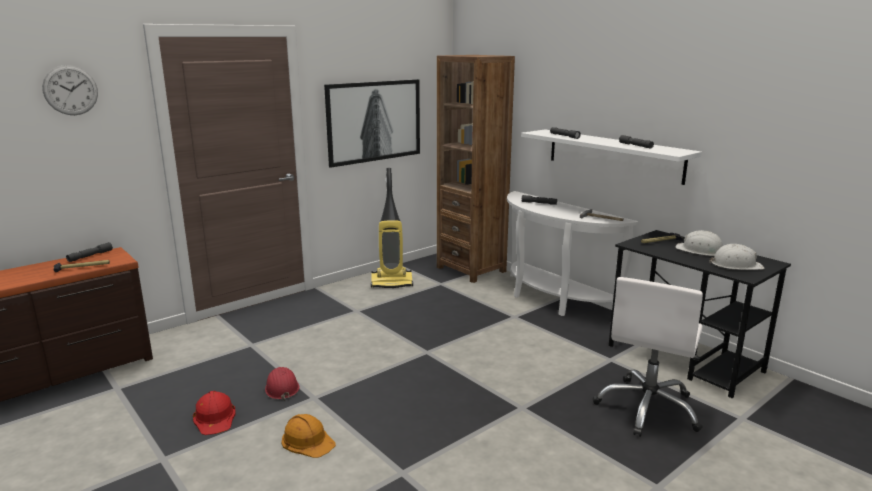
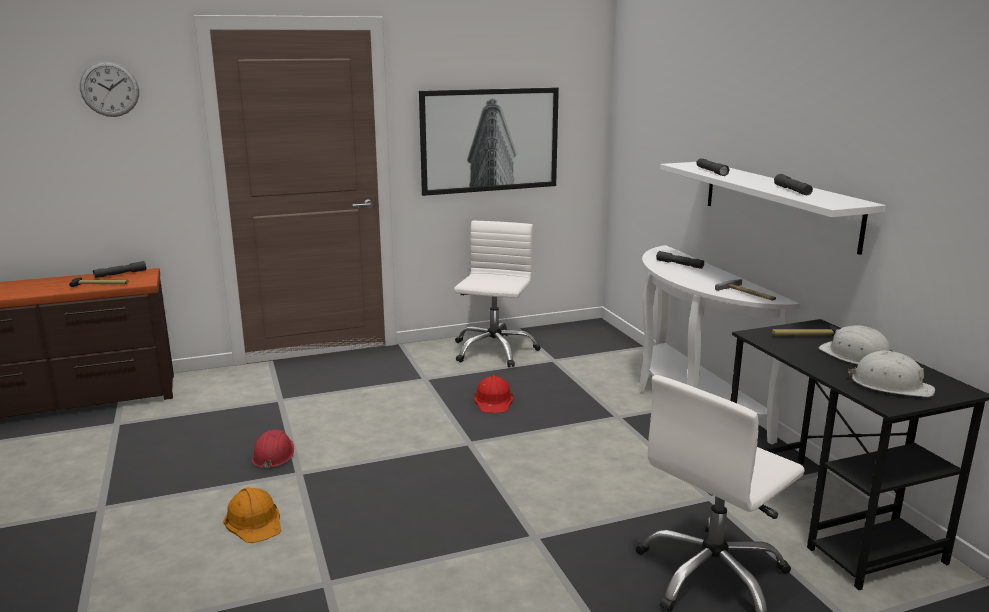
camera: 20 degrees right, 0 degrees up
red hard hat [193,391,236,435] -> red hard hat moved to [474,375,513,413]
vacuum cleaner [371,168,413,288] -> white office chair [454,221,541,367]
brown bookcase [437,55,515,283] -> none

